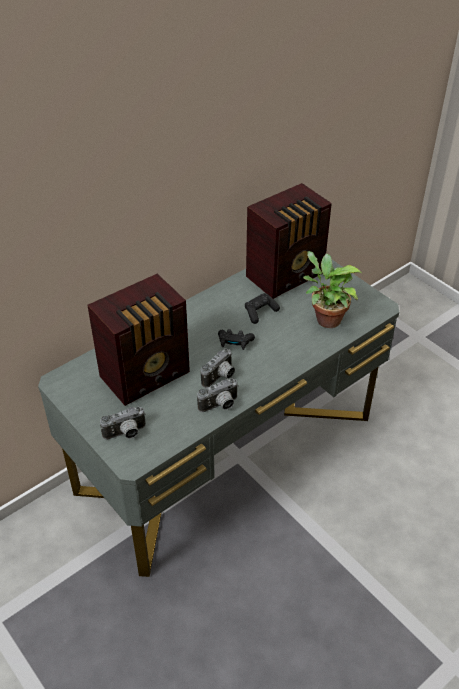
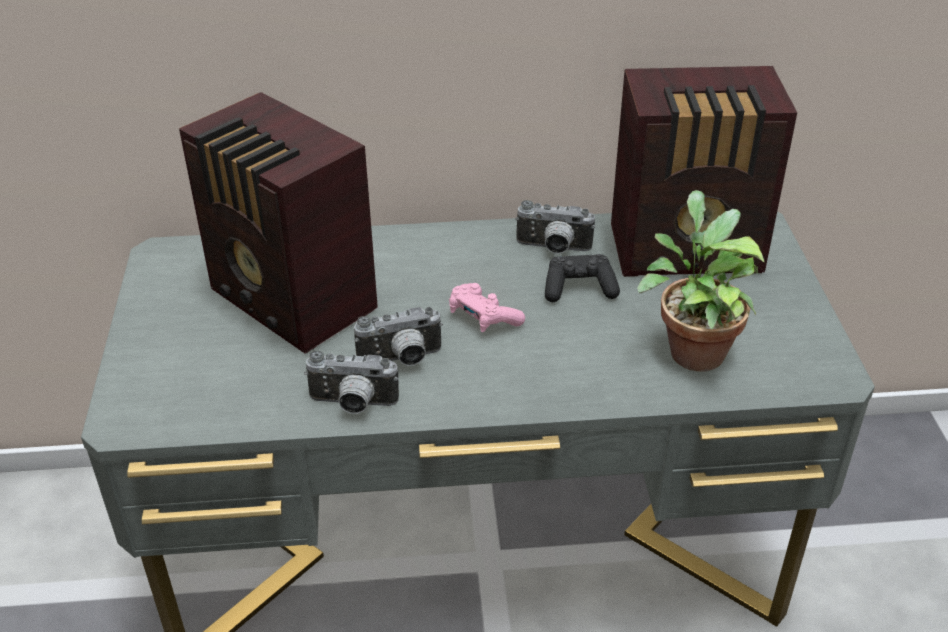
camera: 35 degrees right, 5 degrees down
radio [87,274,190,406] -> radio turned 45 degrees clockwise [179,92,378,354]
camera [100,407,146,439] -> camera moved to [515,200,595,254]
black game controller [218,329,255,350] -> pink game controller [449,283,525,332]

